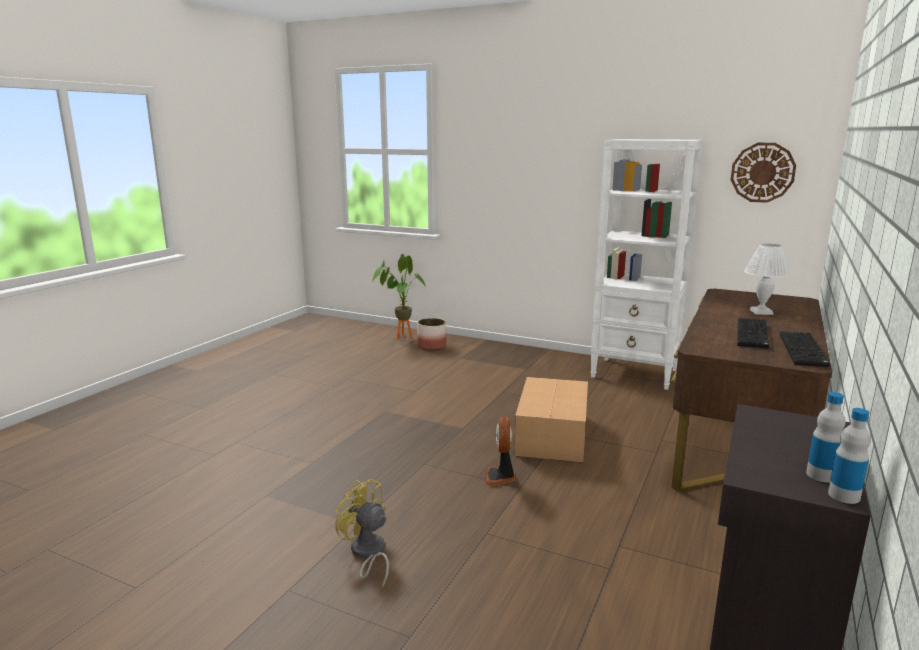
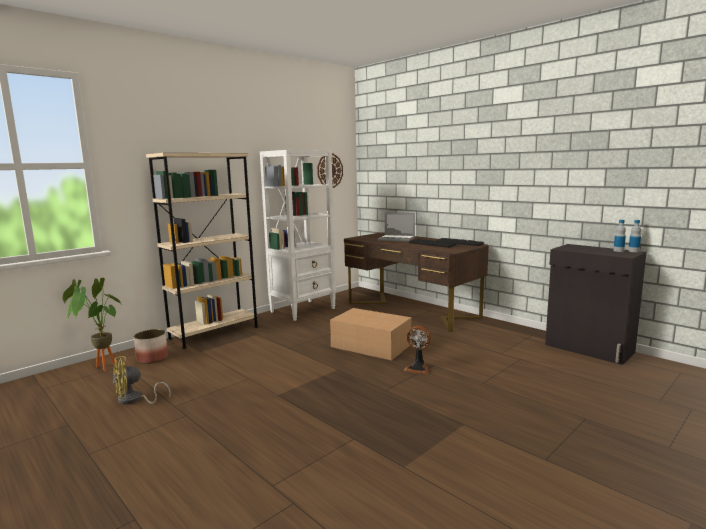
camera: 70 degrees left, 5 degrees down
yellow fan [335,479,389,589] -> yellow fan moved to [113,356,171,404]
white table lamp [744,243,790,315] -> laptop [378,212,415,242]
none -> beige bookcase [146,153,258,349]

